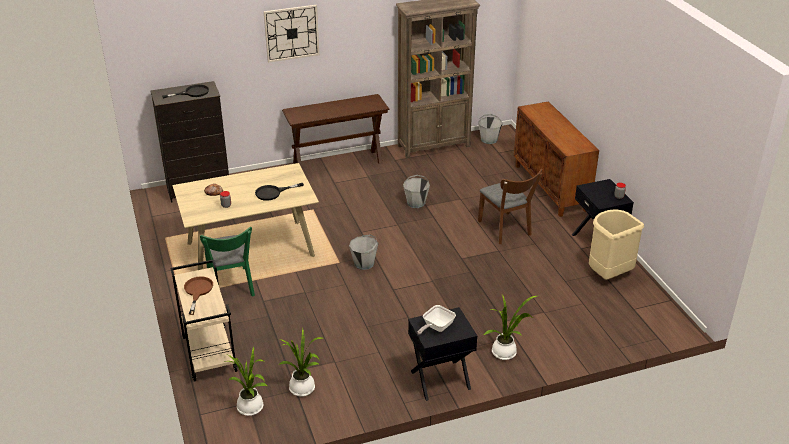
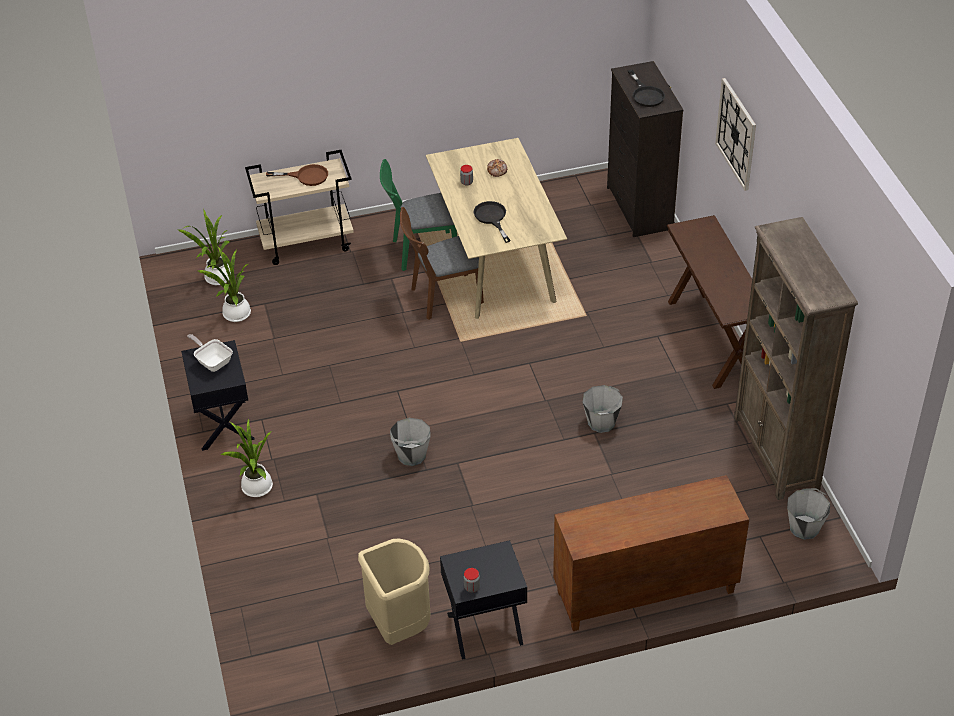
camera: 95 degrees right, 10 degrees up
grey bucket [349,234,379,270] -> grey bucket moved to [390,418,431,466]
brown chair [478,169,542,244] -> brown chair moved to [400,207,484,320]

